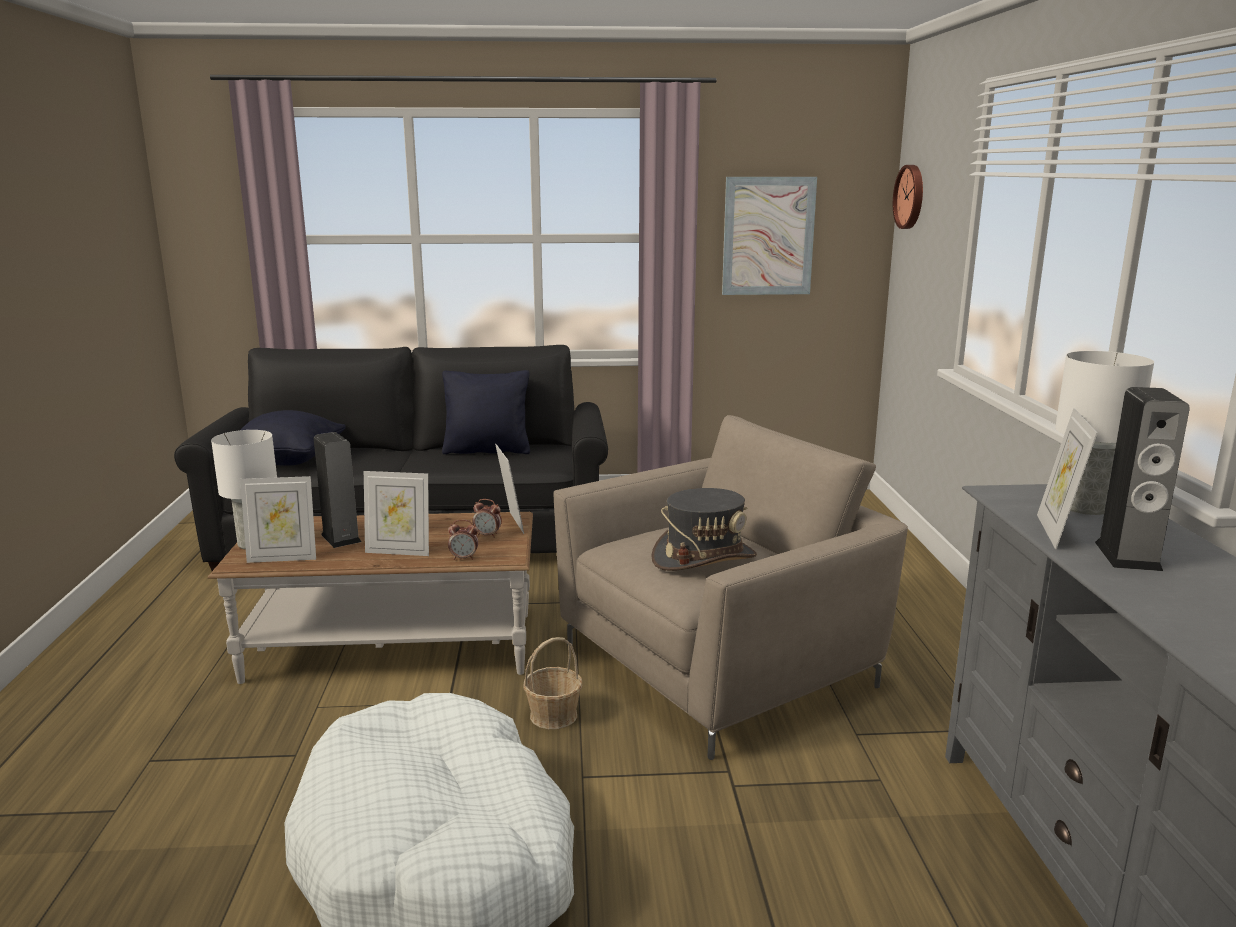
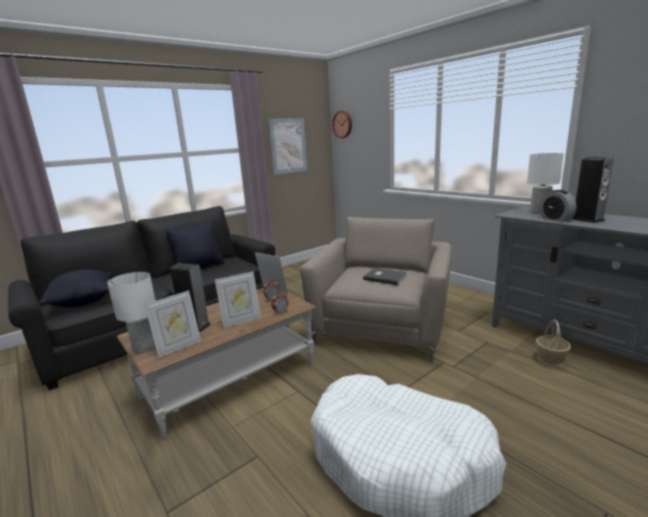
camera: 35 degrees left, 0 degrees up
basket [523,637,582,729] -> basket moved to [536,319,571,367]
grey hat [651,488,757,571] -> grey book [363,268,407,285]
picture frame [1037,408,1098,549] -> alarm clock [539,190,576,222]

